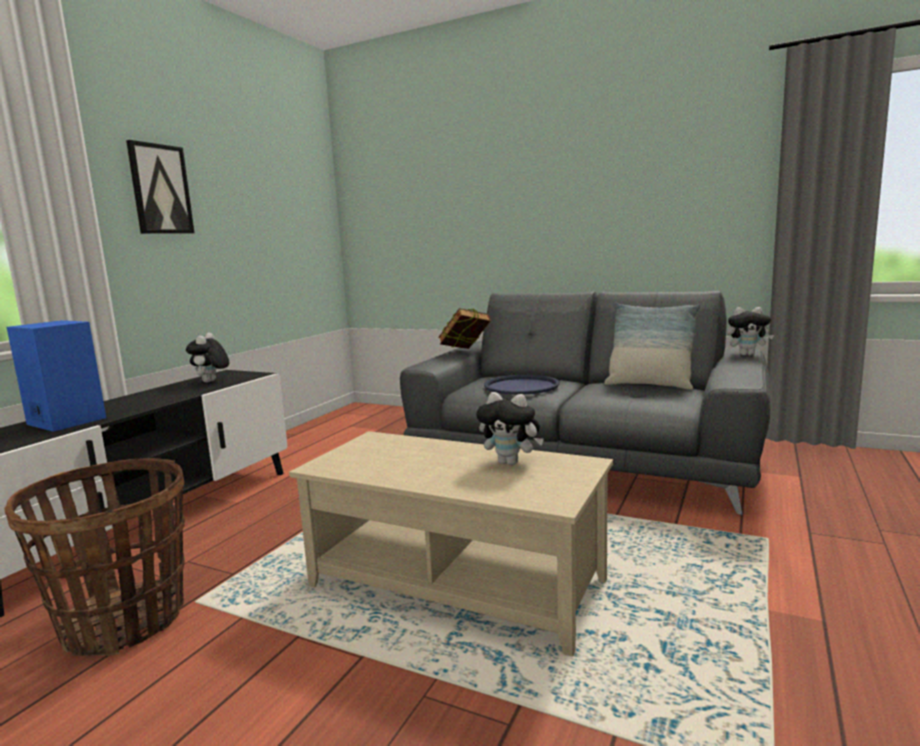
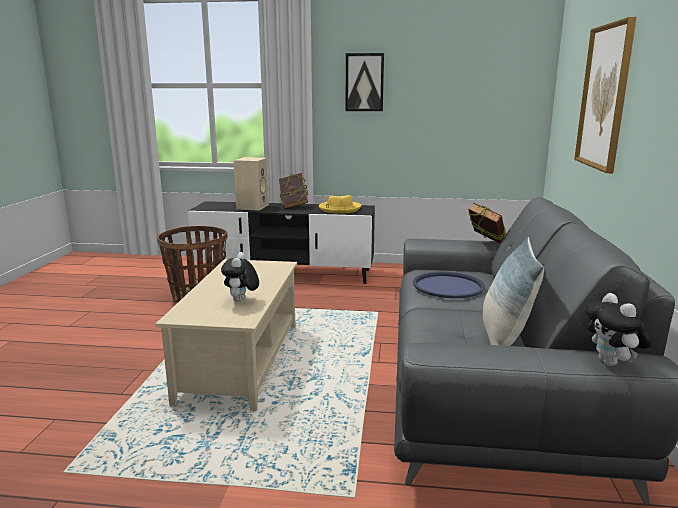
camera: 70 degrees right, 5 degrees up
blue speaker [7,320,106,432] -> beige speaker [234,157,269,211]
plush toy [186,333,229,383] -> yellow hat [319,195,361,214]
none -> book [279,173,308,209]
none -> picture [574,17,637,173]

